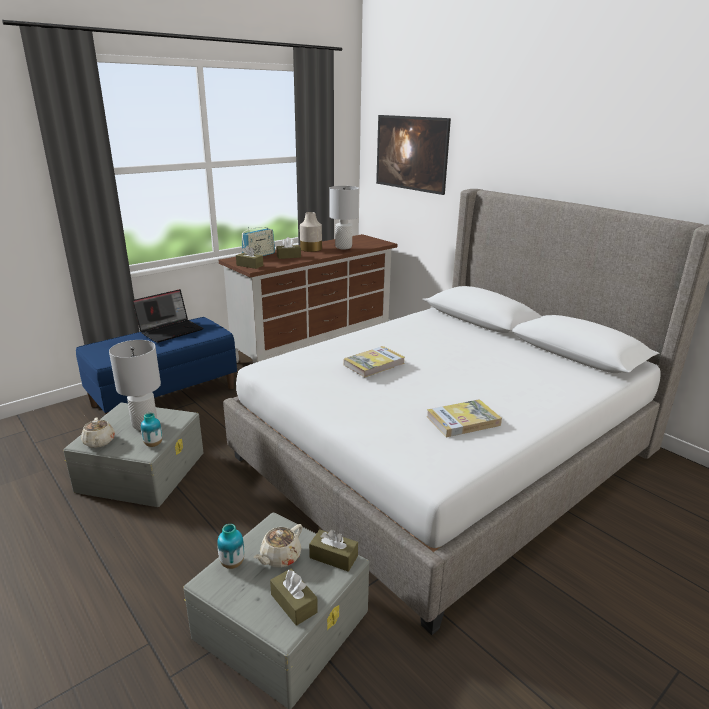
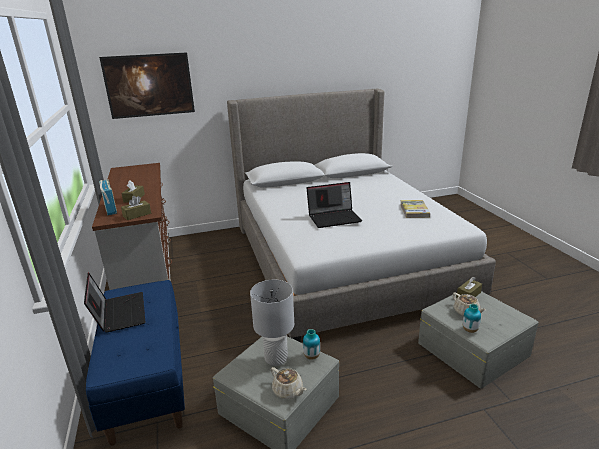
camera: 65 degrees left, 0 degrees up
beige teapot [81,417,115,448] -> beige teapot turned 45 degrees clockwise [271,367,307,399]
brown tissue box [270,568,318,626] -> none
beige vase [300,212,322,252] -> none
grey table lamp [329,186,359,250] -> none
book [344,346,405,377] -> laptop [307,182,362,228]

